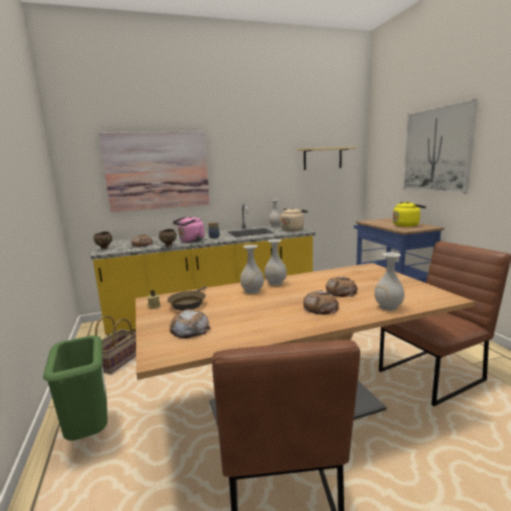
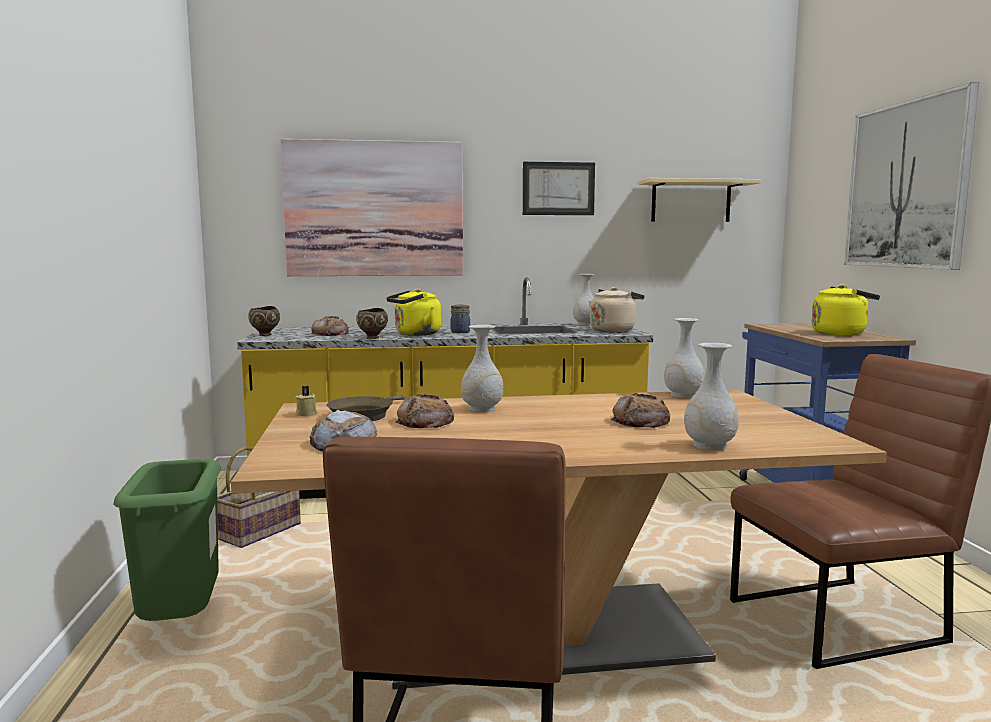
camera: 10 degrees right, 5 degrees down
pink kettle [173,216,204,242] -> yellow kettle [386,289,441,336]
white vase [264,239,287,286] -> white vase moved to [664,318,704,398]
bread [303,290,339,315] -> bread moved to [395,394,454,428]
none -> picture [523,162,595,215]

